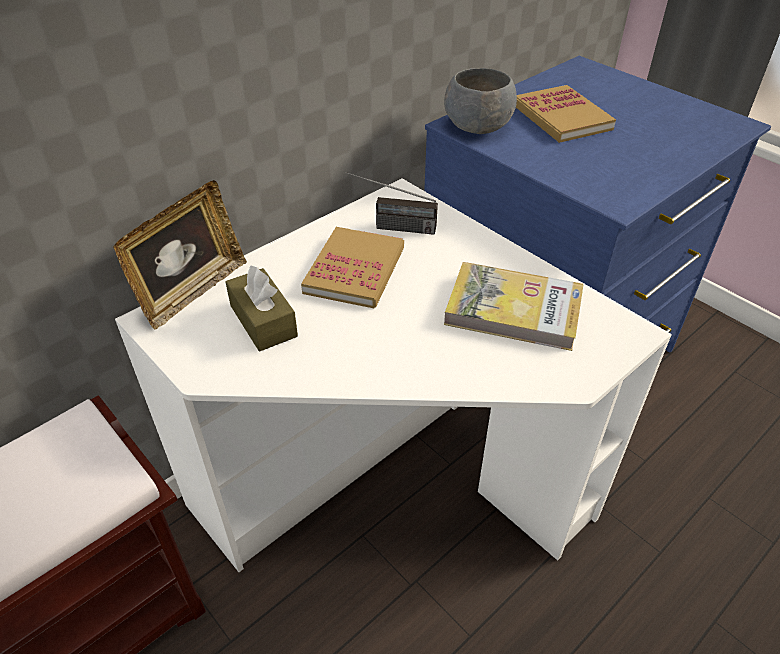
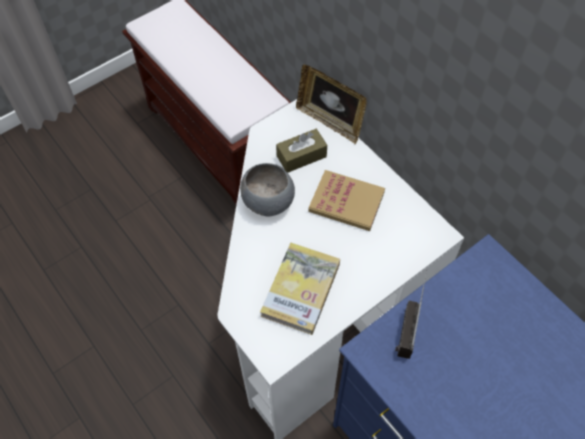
camera: 95 degrees right, 15 degrees up
radio [345,172,438,235] -> radio moved to [395,269,427,359]
grey bowl [444,68,517,134] -> grey bowl moved to [240,163,295,217]
book [516,85,616,143] -> none

